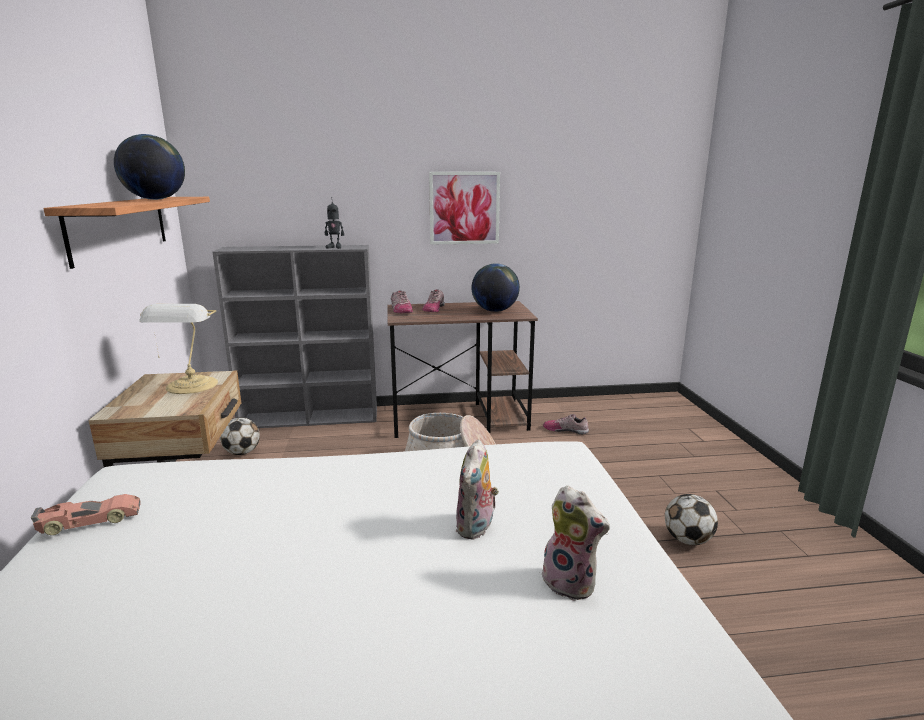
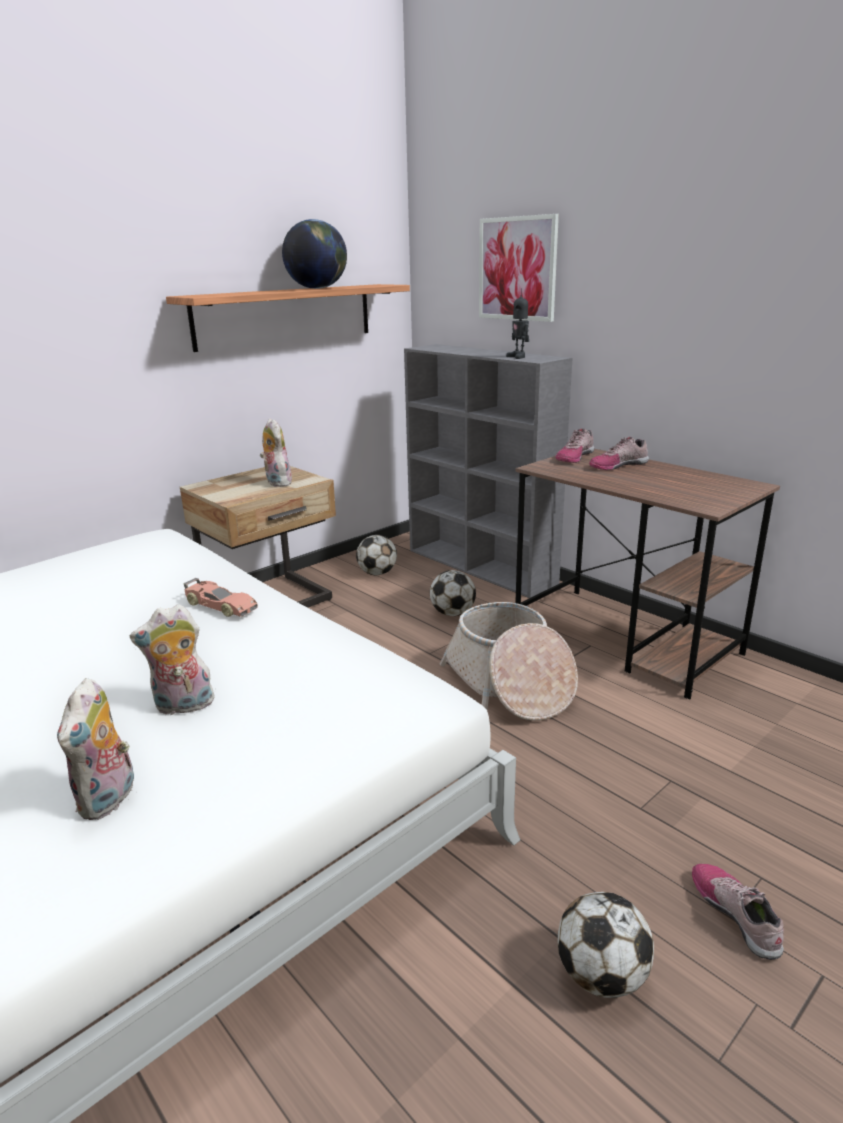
camera: 55 degrees right, 5 degrees up
toy car [31,494,141,535] -> toy car moved to [184,578,258,617]
table lamp [139,304,218,394] -> plush toy [260,418,292,487]
picture [429,172,500,244] -> picture moved to [479,214,559,322]
globe [472,263,520,312] -> none
shoe [543,414,589,434] -> shoe moved to [692,864,784,960]
none -> football [430,570,476,616]

